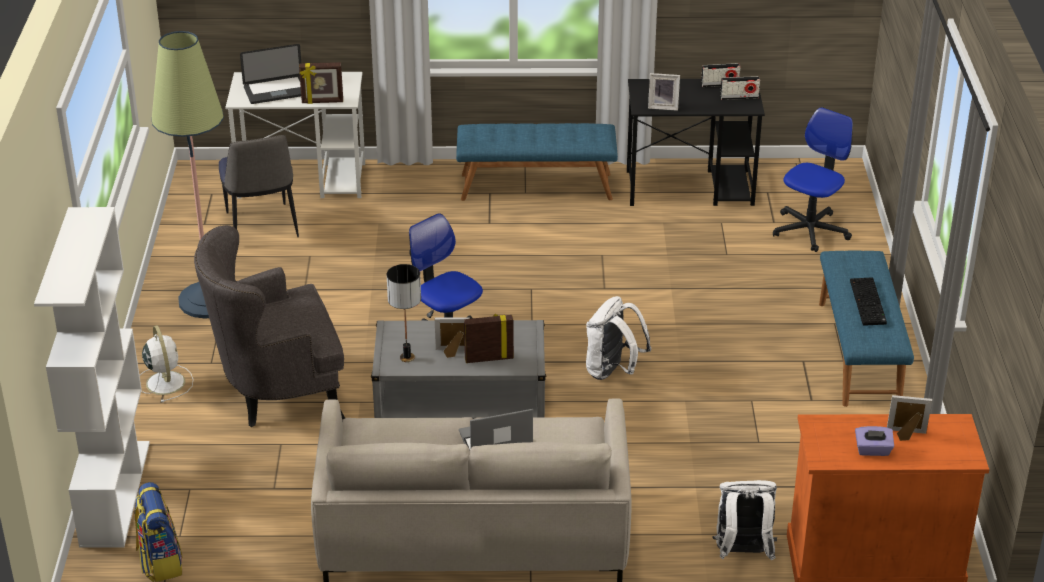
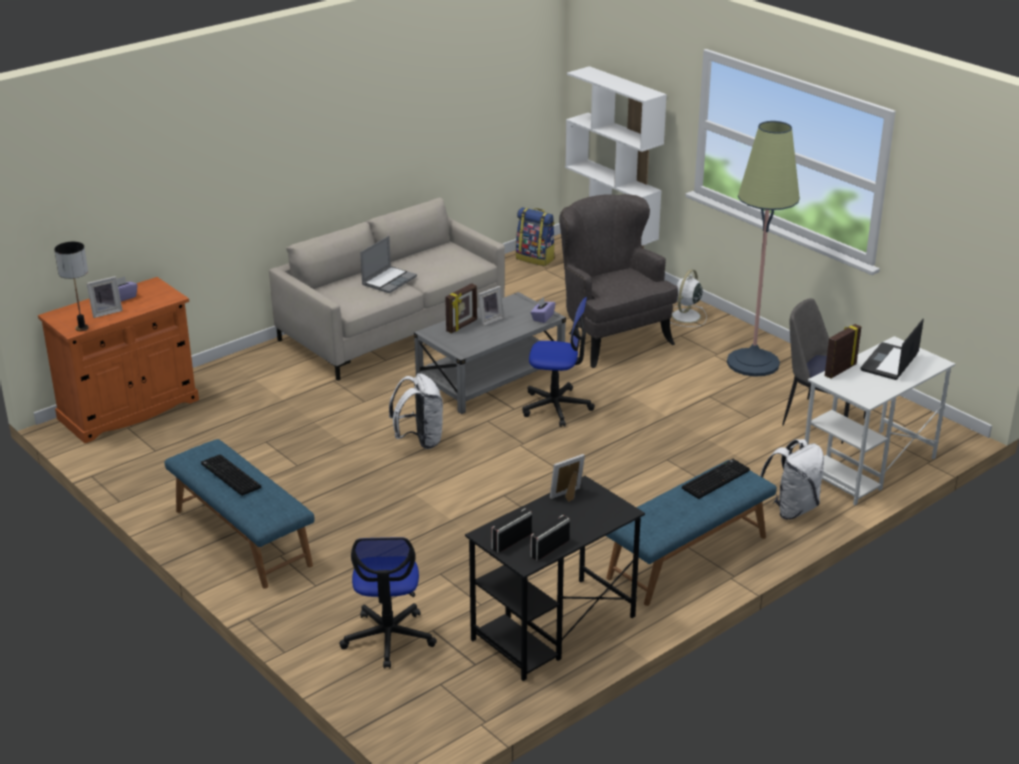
camera: 140 degrees right, 5 degrees down
white fan [140,325,194,402] -> white fan turned 90 degrees clockwise [670,270,707,327]
grey armchair [194,225,345,427] -> grey armchair turned 60 degrees counterclockwise [559,194,678,368]
table lamp [387,264,421,362] -> table lamp moved to [54,242,89,331]
white backpack [712,480,777,560] -> white backpack moved to [760,439,824,519]
none -> purple tissue box [531,297,556,323]
none -> keyboard [682,459,750,499]

